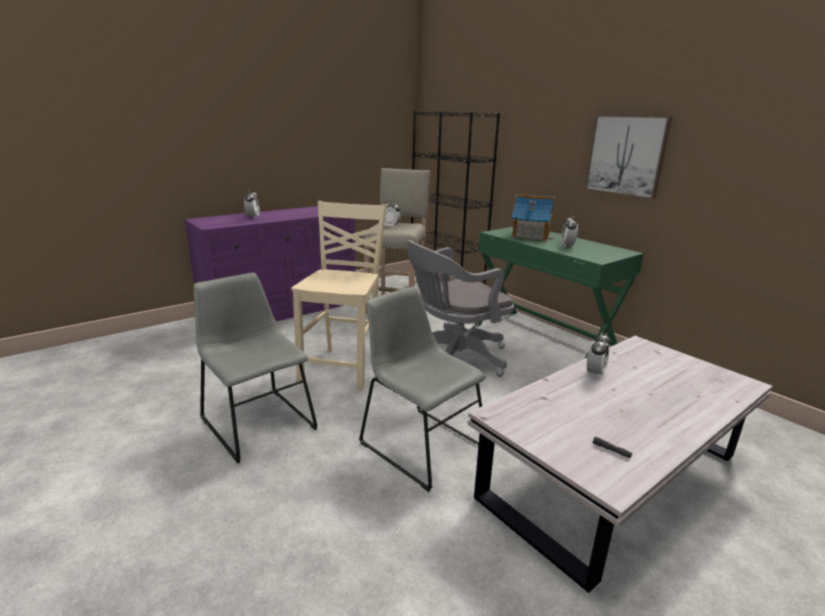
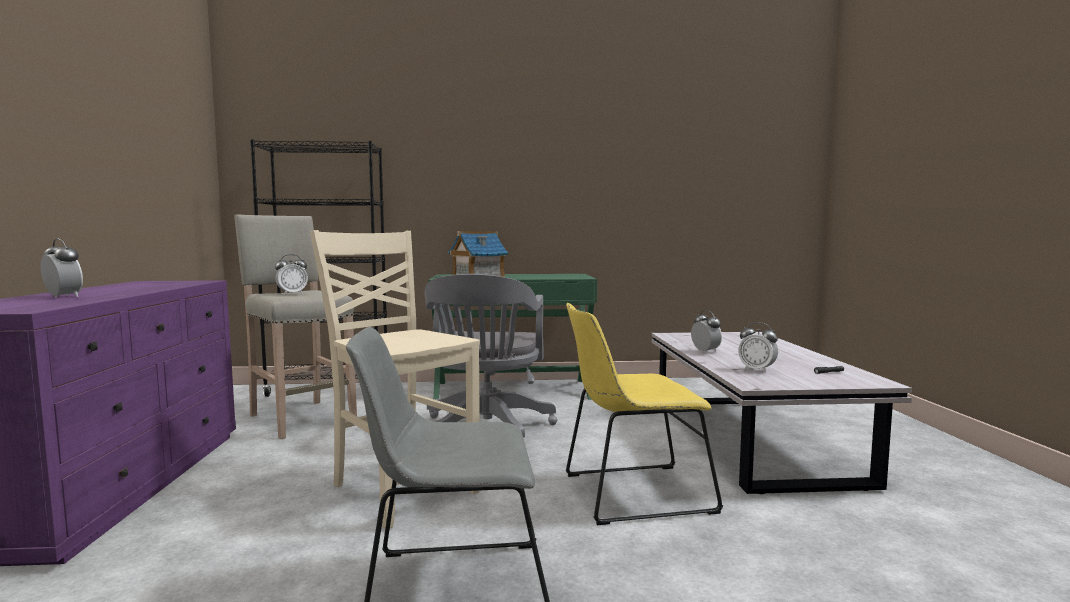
camera: 55 degrees left, 15 degrees down
grey chair [359,287,486,492] -> yellow chair [566,303,723,525]
alarm clock [561,215,578,247] -> alarm clock moved to [738,322,778,373]
picture [585,115,672,200] -> none

